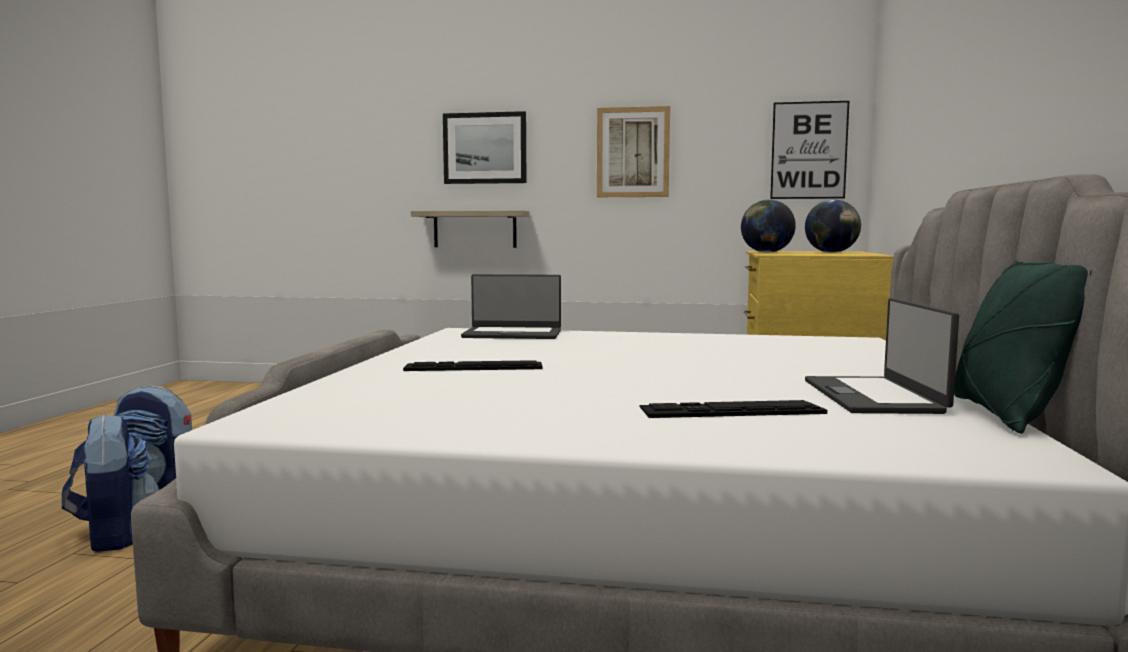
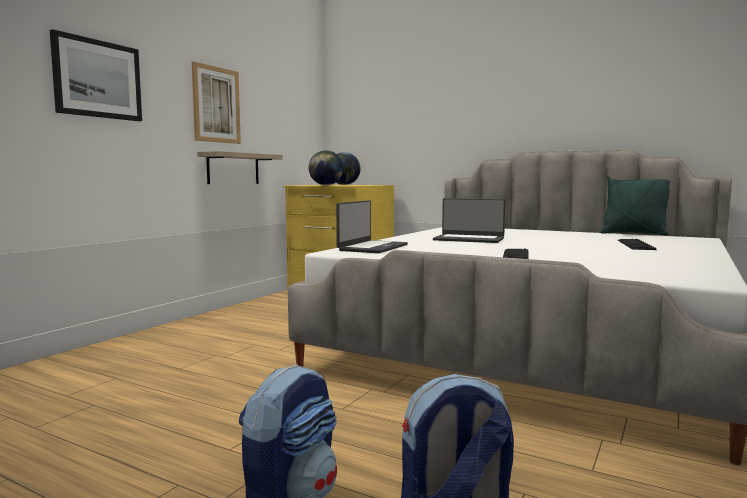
camera: 70 degrees left, 0 degrees up
shelf [411,210,529,248] -> shelf moved to [197,151,282,184]
picture [770,101,849,199] -> none
laptop [805,298,959,414] -> laptop moved to [433,198,505,243]

